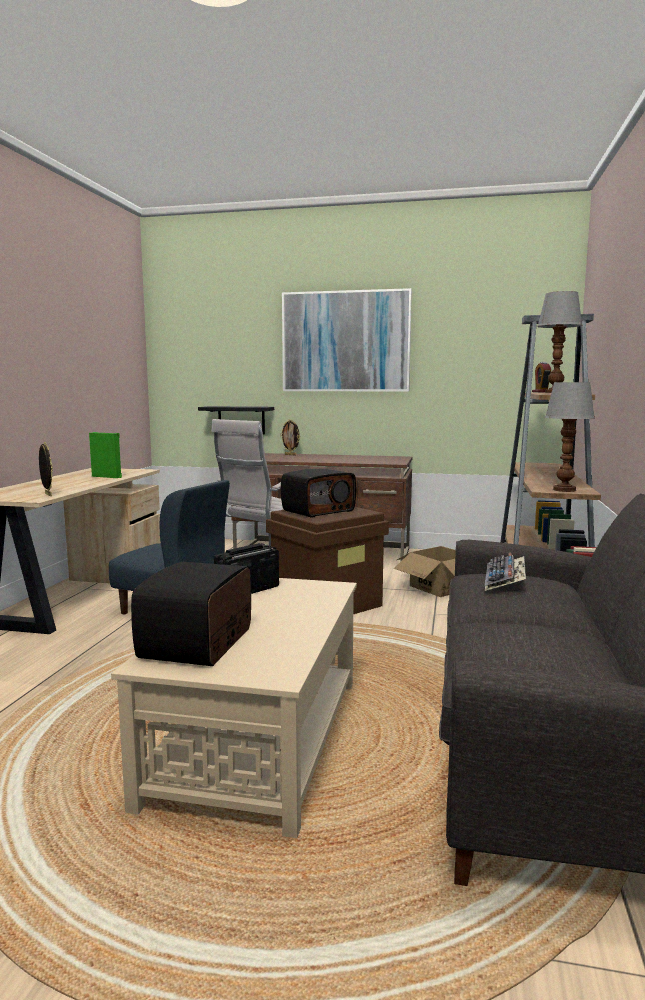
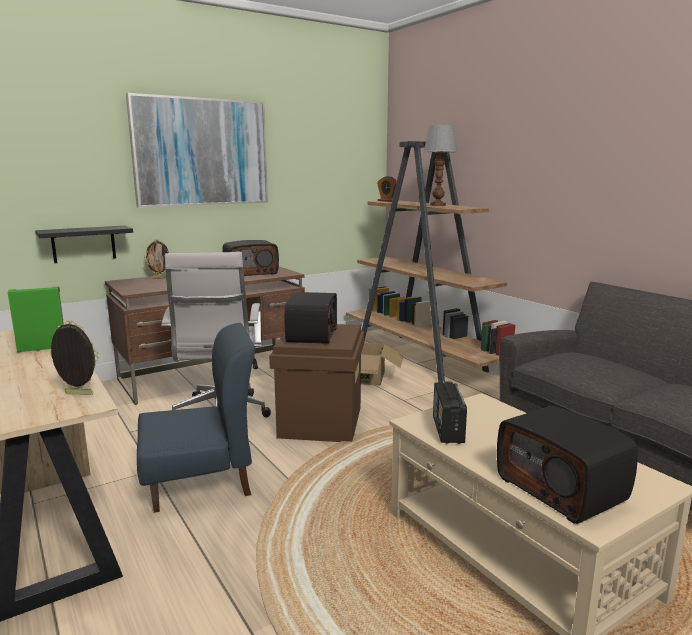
camera: 45 degrees left, 5 degrees up
keyboard [485,553,526,591] -> none
table lamp [545,382,595,492] -> none
none -> radio [222,240,279,276]

